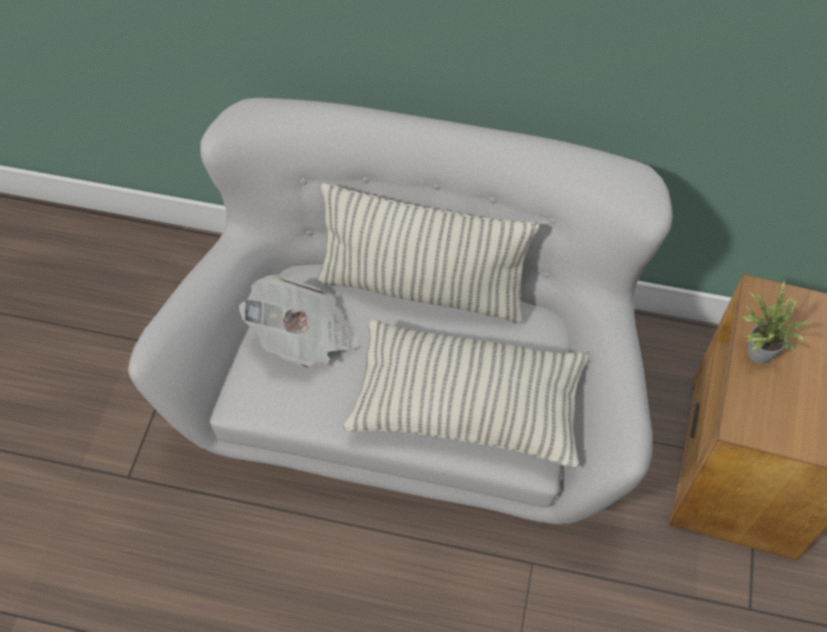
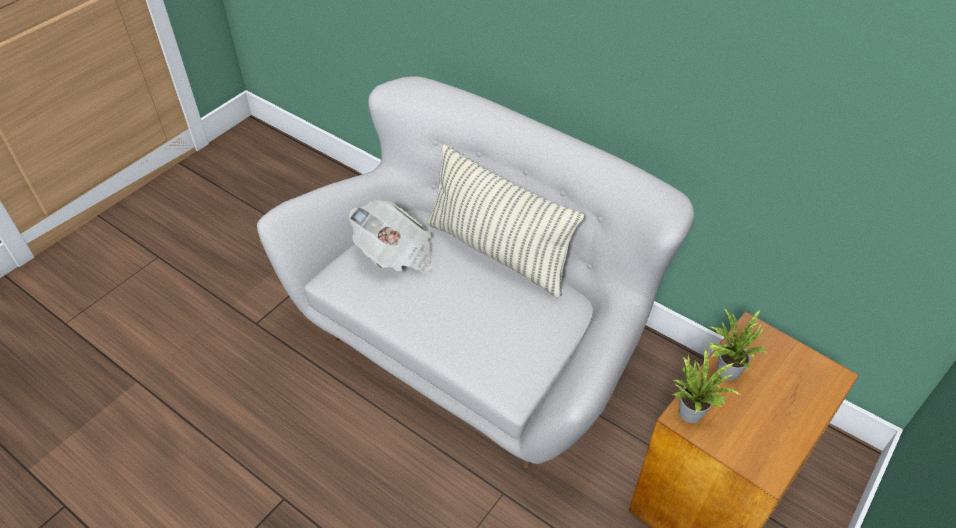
camera: 25 degrees right, 10 degrees down
pillow [343,319,589,468] -> none
none -> potted plant [672,348,741,423]

